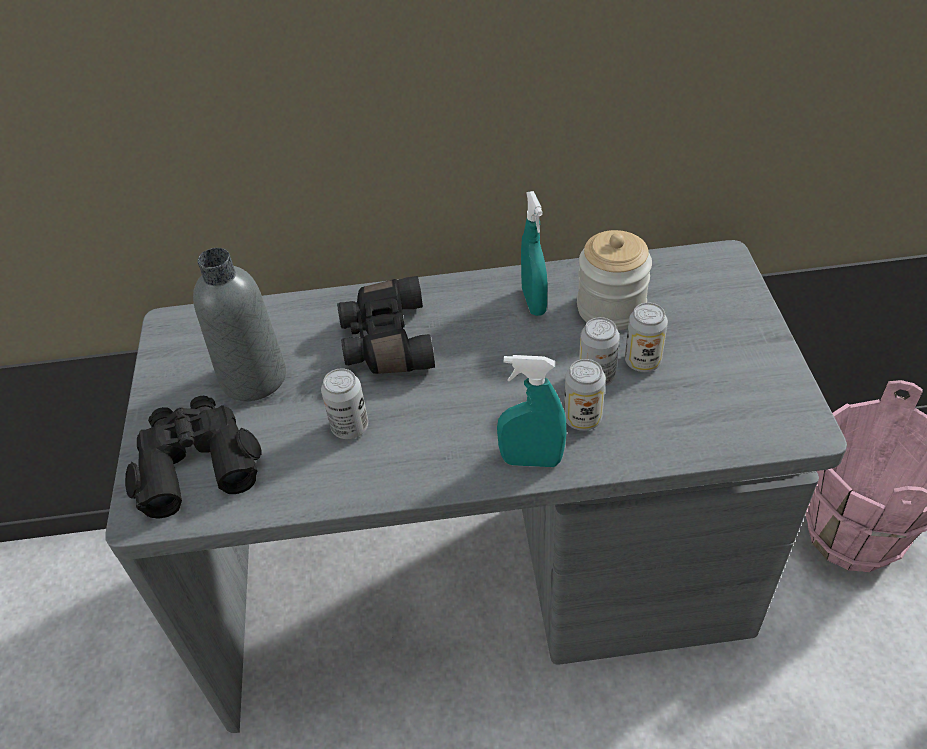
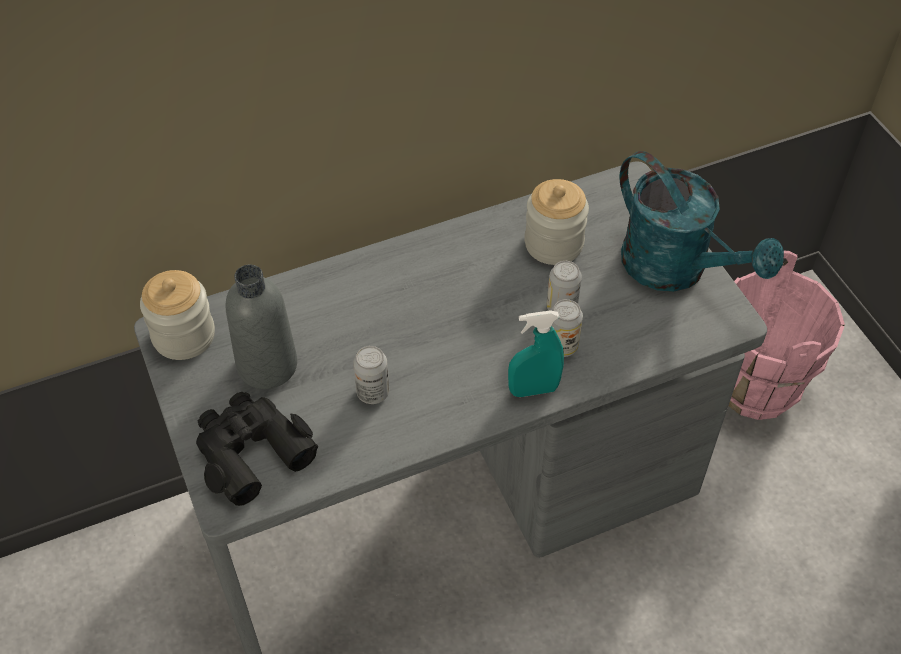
camera: 20 degrees left, 5 degrees up
black binoculars [337,276,435,374] -> none
turquoise spray bottle [521,191,548,316] -> none
can [625,302,668,372] -> none
none -> jar [140,270,215,360]
none -> turquoise watering can [619,151,784,292]

